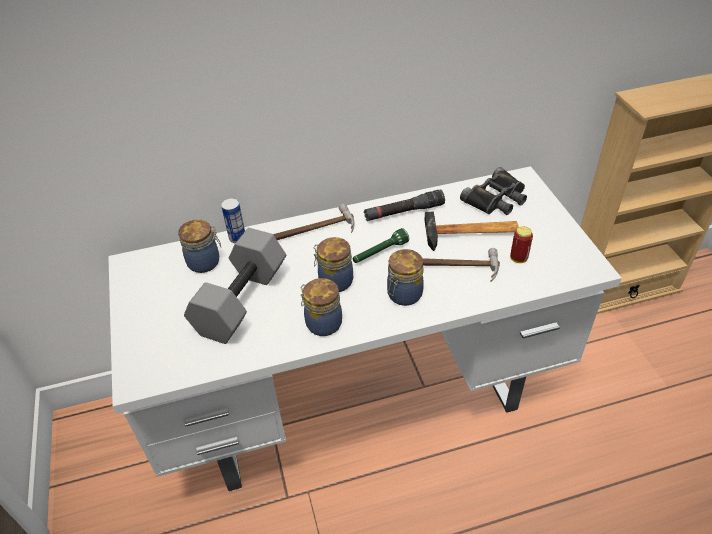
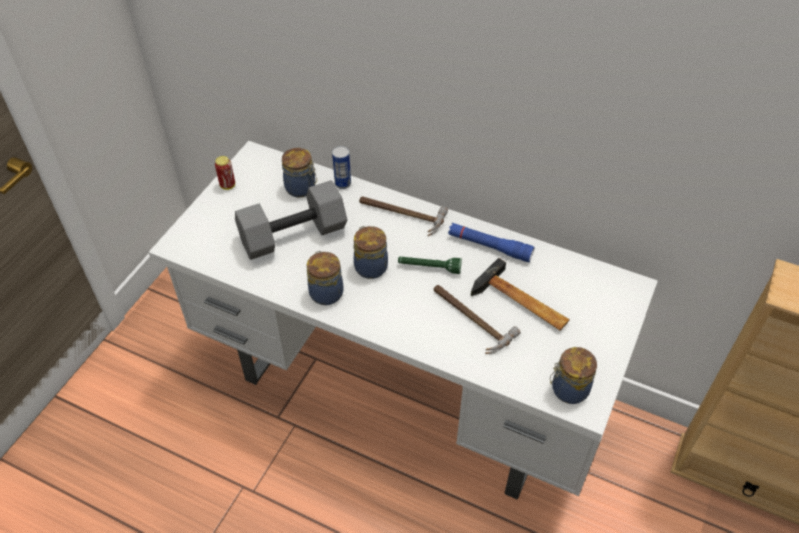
camera: 40 degrees right, 5 degrees up
black flashlight [364,190,445,221] -> blue flashlight [448,223,535,262]
jar [387,249,424,306] -> jar moved to [550,347,597,404]
black binoculars [460,167,527,215] -> none
can [510,226,533,263] -> can moved to [215,156,235,190]

